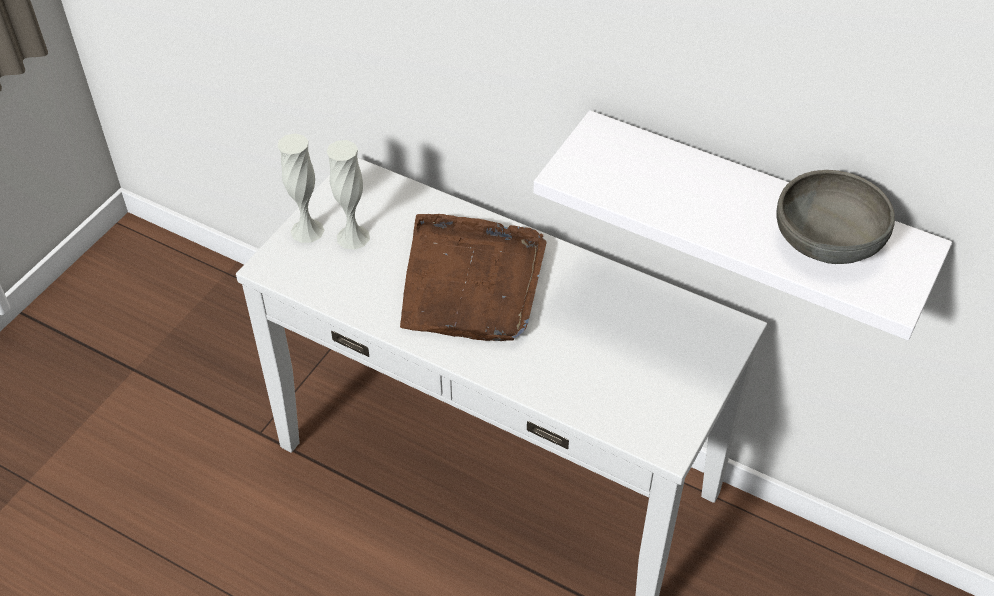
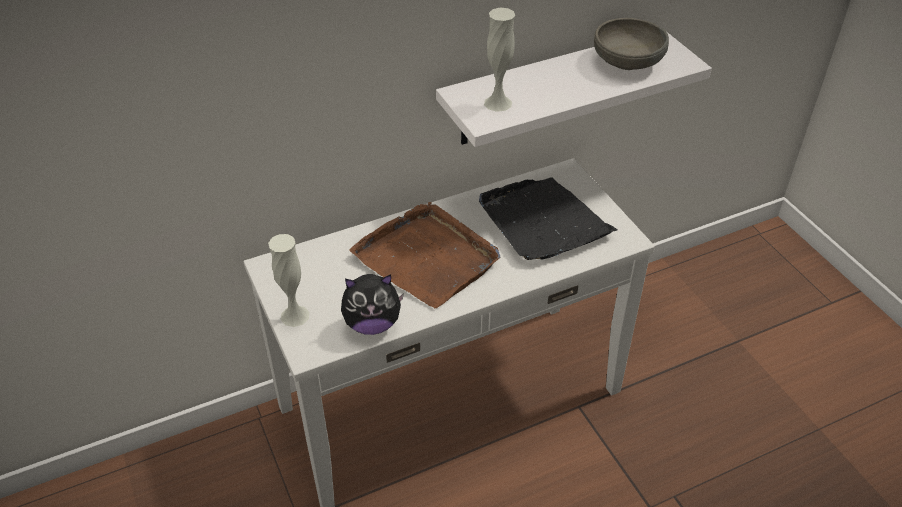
camera: 55 degrees left, 5 degrees down
white vase [326,140,370,250] -> white vase moved to [484,8,515,112]
none -> plush toy [341,274,404,335]
none -> black tray [479,177,617,260]

